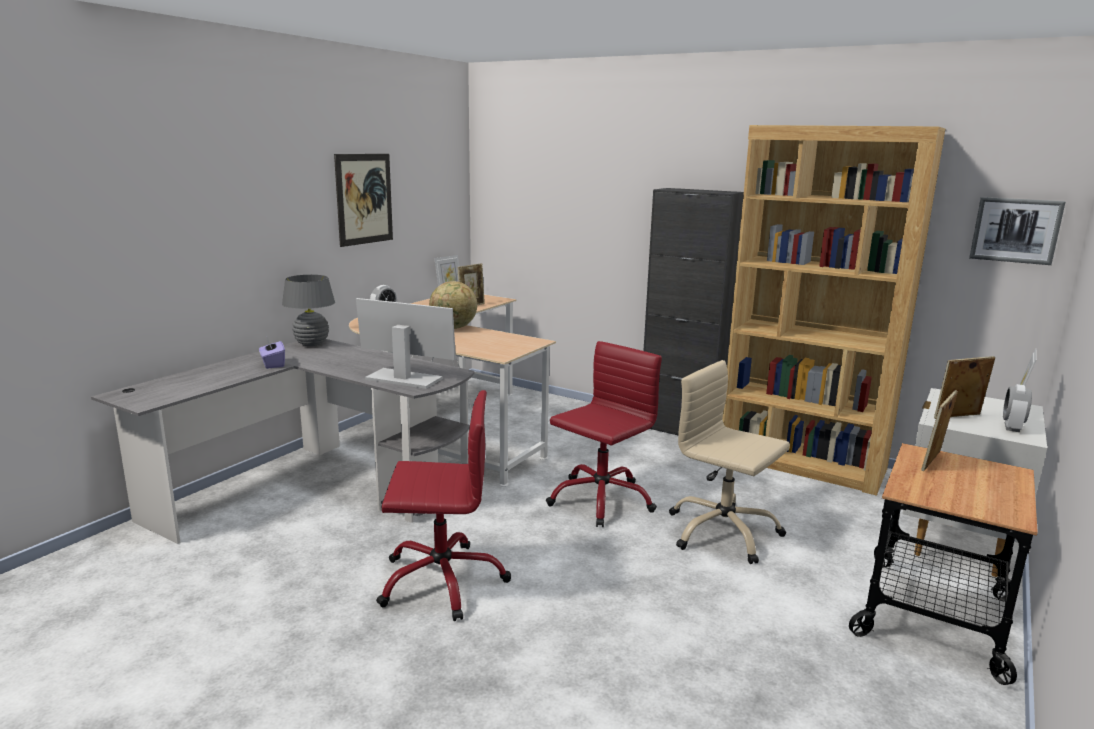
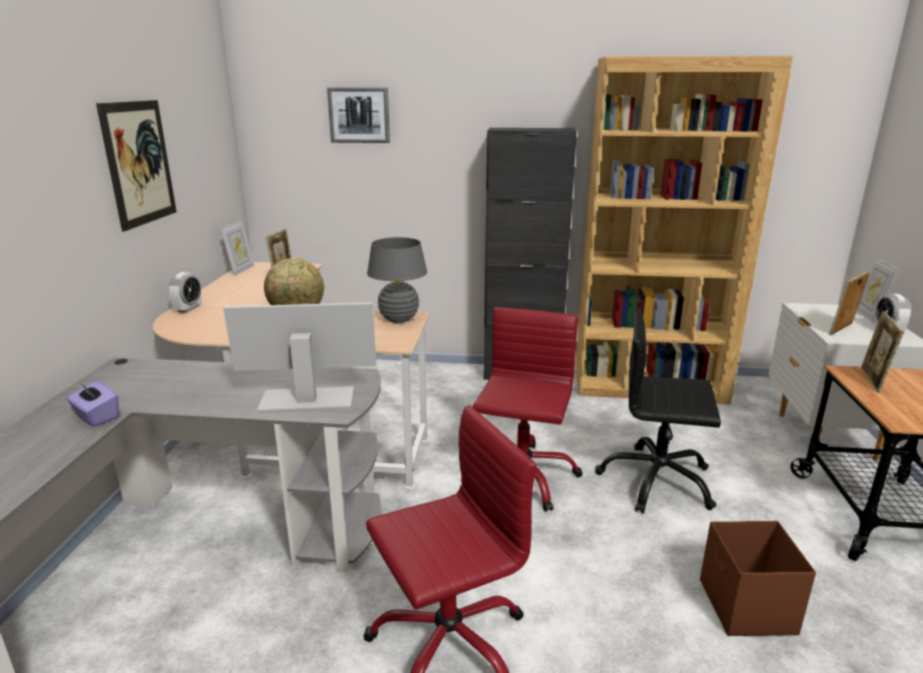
camera: 25 degrees left, 5 degrees up
grey table lamp [282,274,335,346] -> grey table lamp moved to [367,237,427,323]
beige office chair [669,360,790,564] -> black office chair [595,310,721,513]
picture [969,197,1066,265] -> picture moved to [327,87,390,143]
none -> brown storage box [700,521,816,636]

